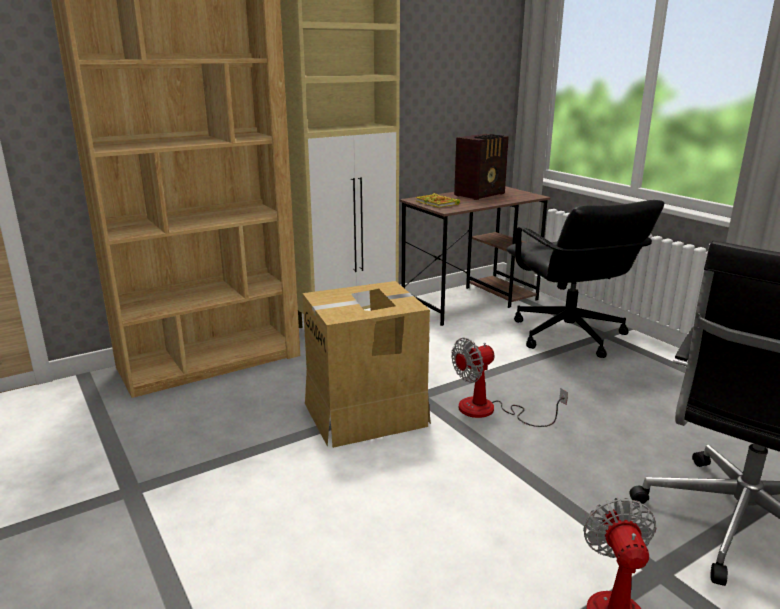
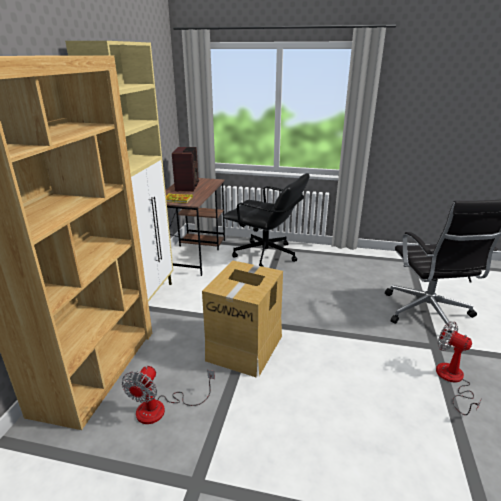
camera: 45 degrees left, 5 degrees up
fan [451,338,568,427] -> fan moved to [122,366,215,424]

